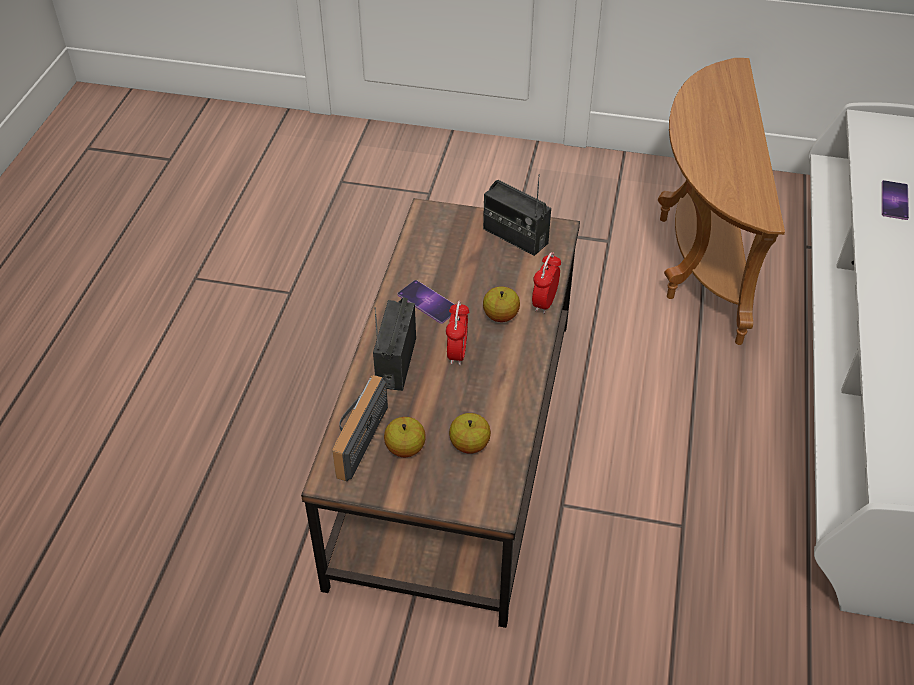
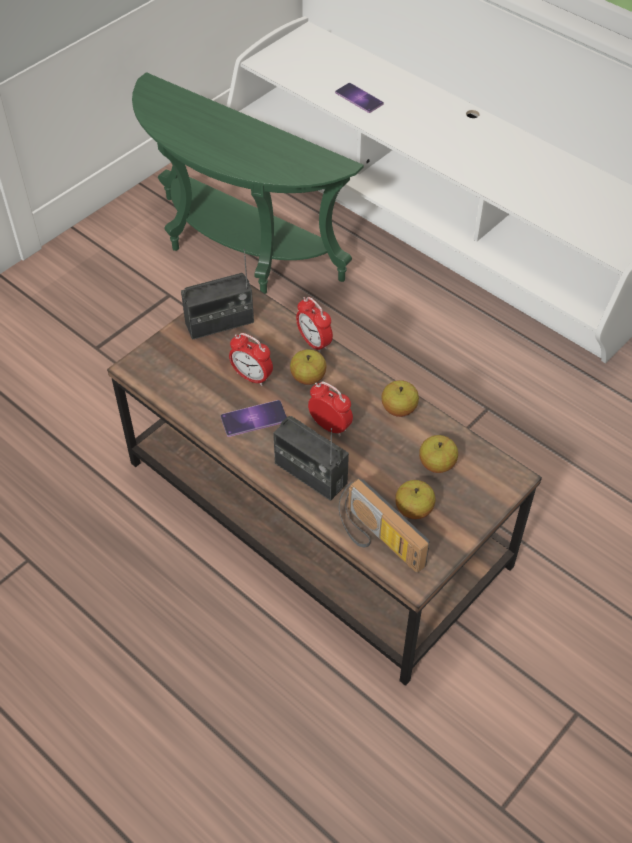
camera: 60 degrees left, 5 degrees up
brown side table [658,58,785,345] -> green side table [132,72,364,294]
none -> alarm clock [229,333,273,386]
none -> apple [382,380,419,417]

